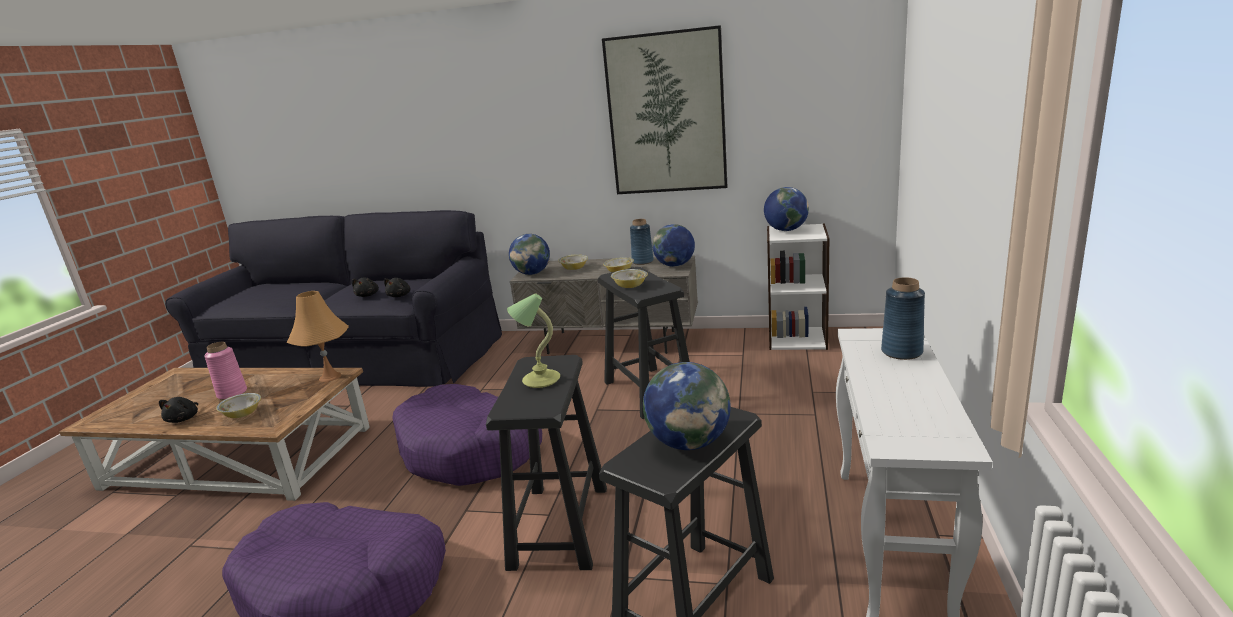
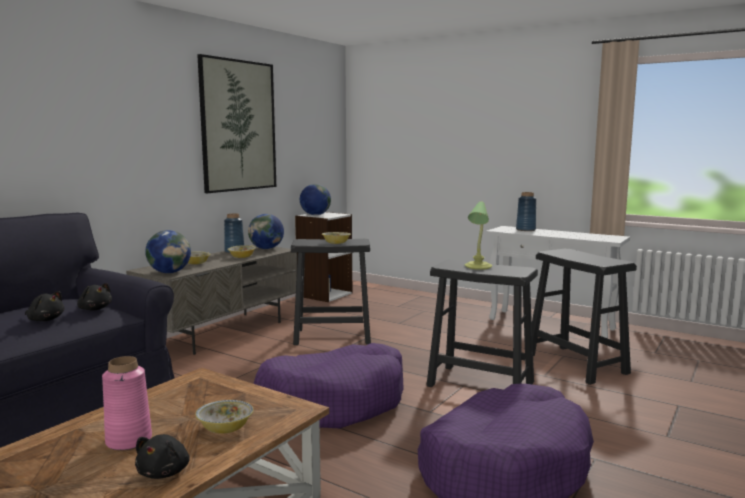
camera: 70 degrees left, 10 degrees down
black plush toy [159,397,198,423] -> black plush toy turned 75 degrees clockwise [135,434,190,479]
orange table lamp [287,291,349,382] -> none
globe [643,362,731,450] -> none

